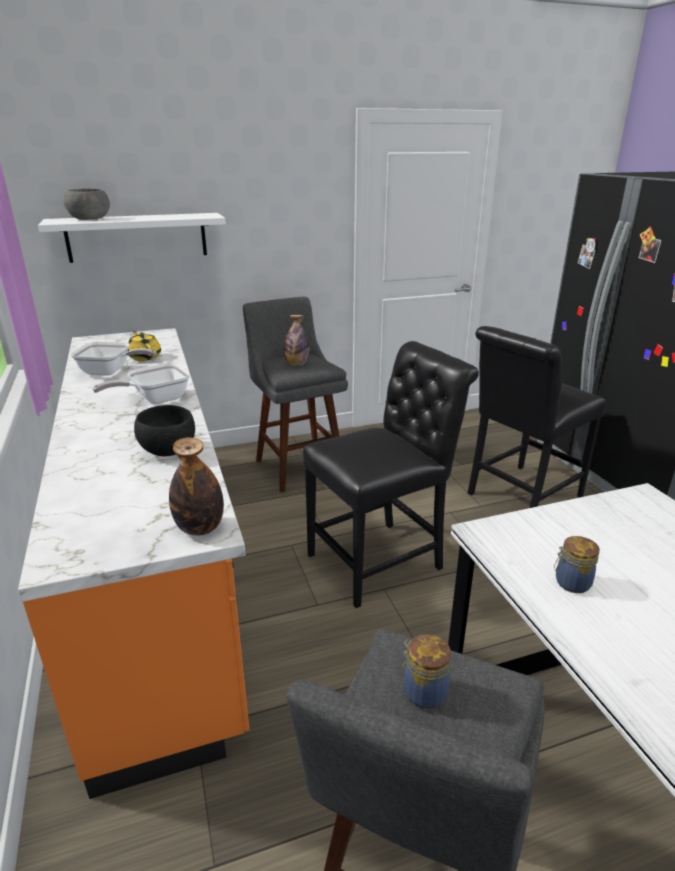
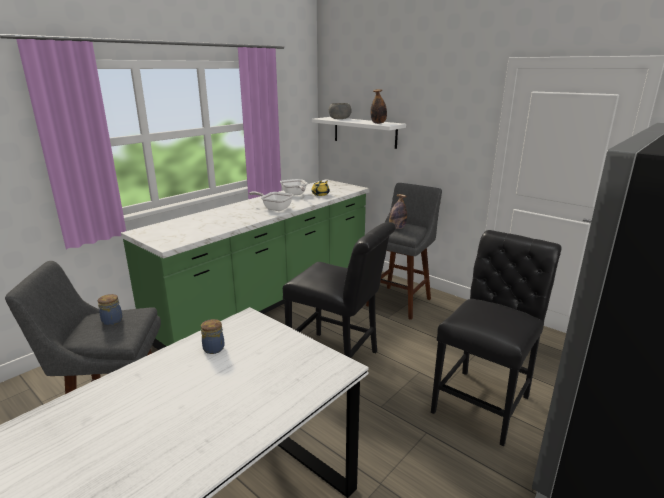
camera: 60 degrees right, 5 degrees down
orange counter [18,328,249,799] -> green counter [121,179,370,350]
black bowl [134,405,195,456] -> none
bottle [169,437,224,536] -> bottle moved to [370,89,387,124]
black chair [468,326,606,508] -> black chair turned 105 degrees clockwise [431,230,562,446]

